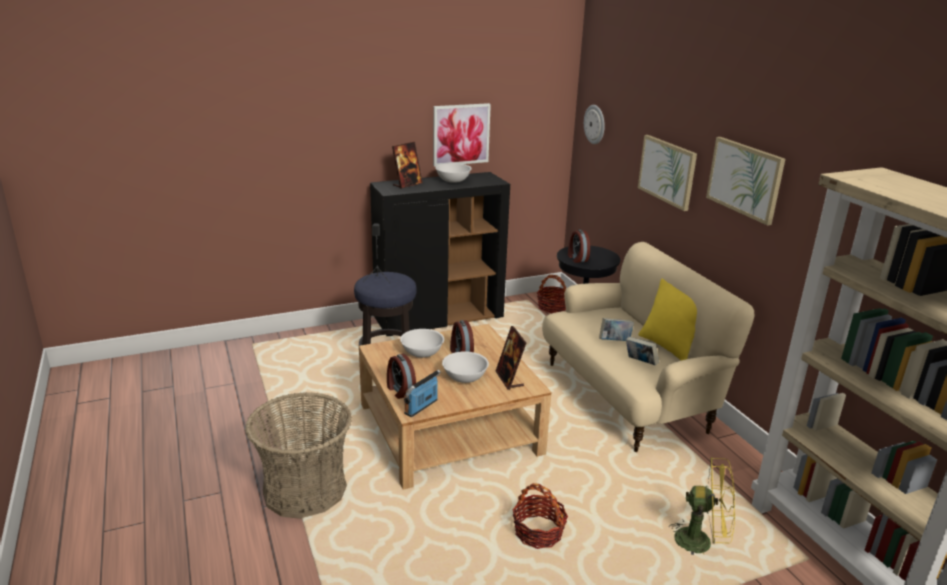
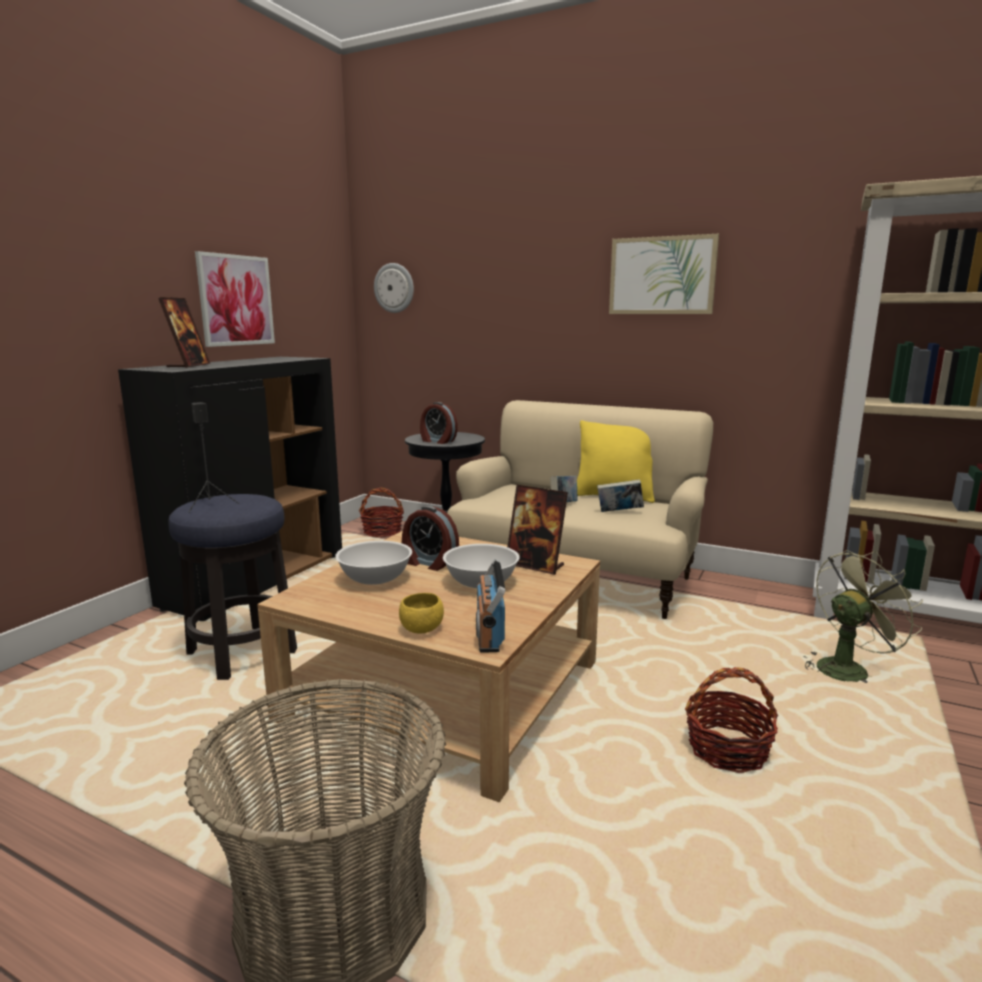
camera: 40 degrees left, 10 degrees down
alarm clock [387,354,416,399] -> yellow bowl [399,593,444,633]
white bowl [435,163,472,183] -> none
picture [638,135,697,211] -> none
yellow fan [669,457,735,555] -> green fan [804,550,923,683]

